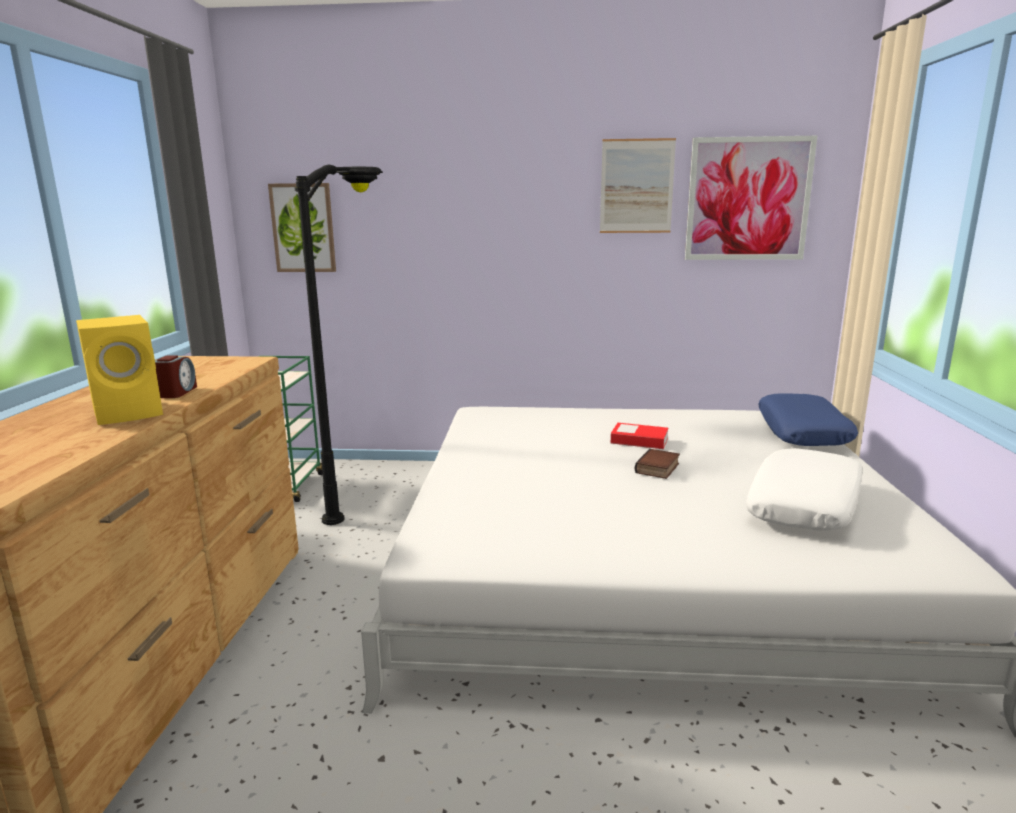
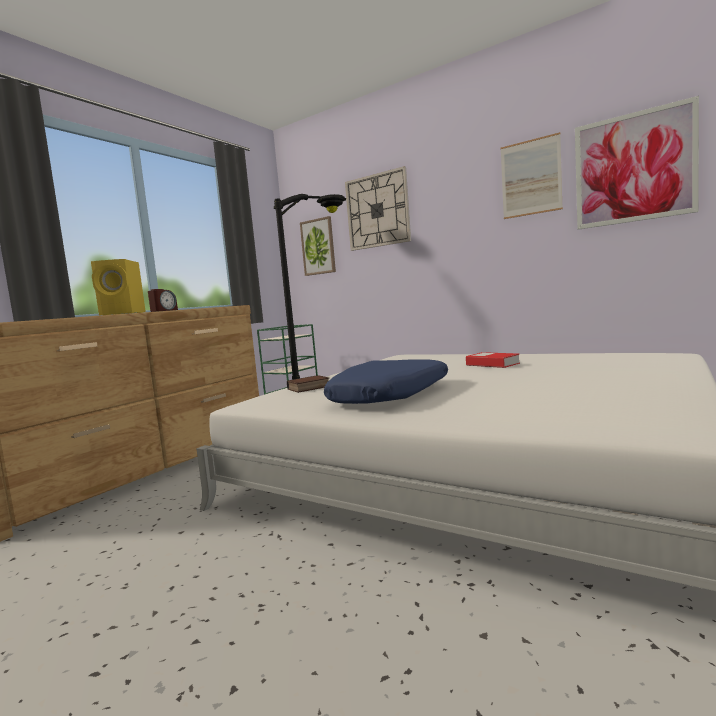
camera: 30 degrees right, 10 degrees down
book [635,449,680,479] -> book moved to [287,375,330,393]
white pillow [745,448,863,531] -> none
blue pillow [758,393,858,446] -> blue pillow moved to [324,360,448,404]
none -> wall clock [345,166,411,251]

